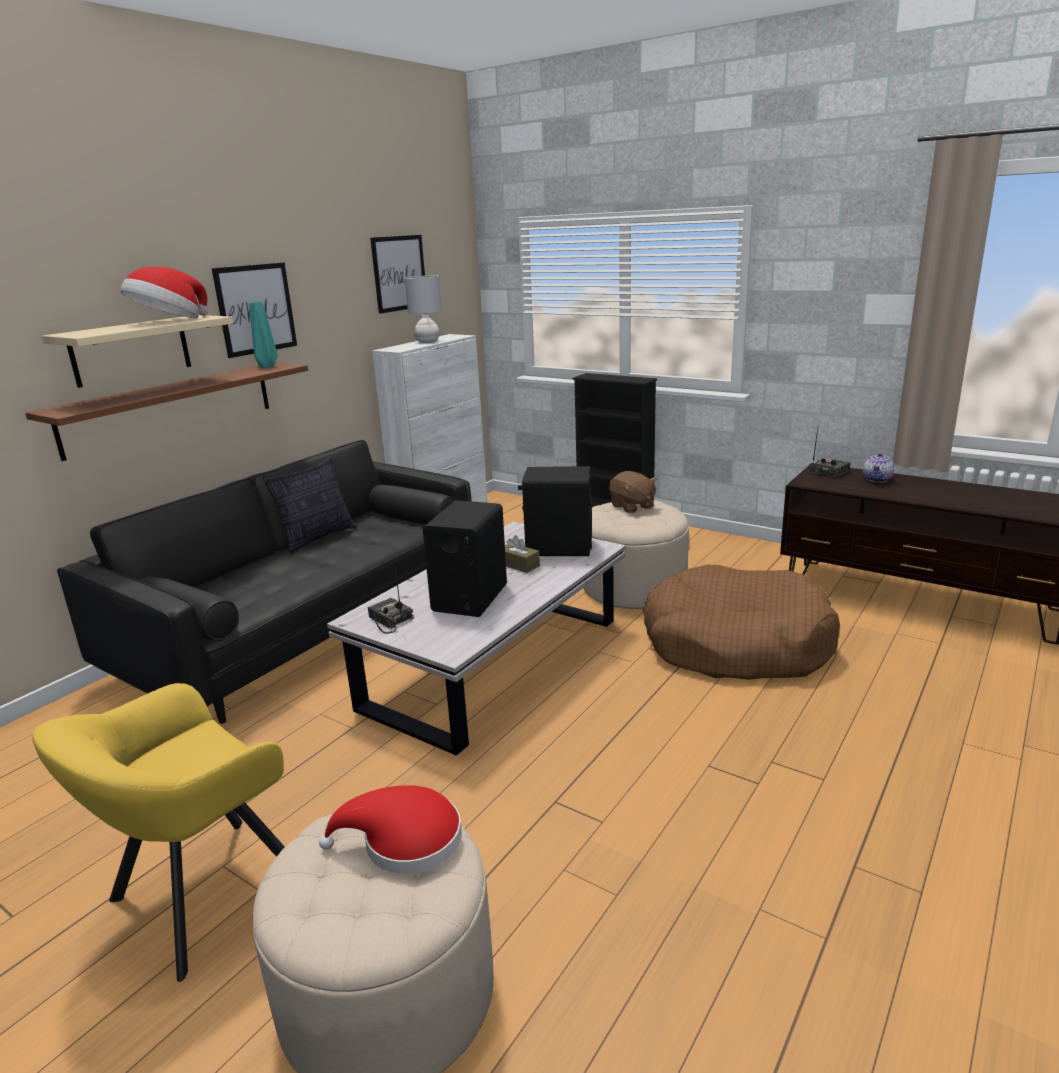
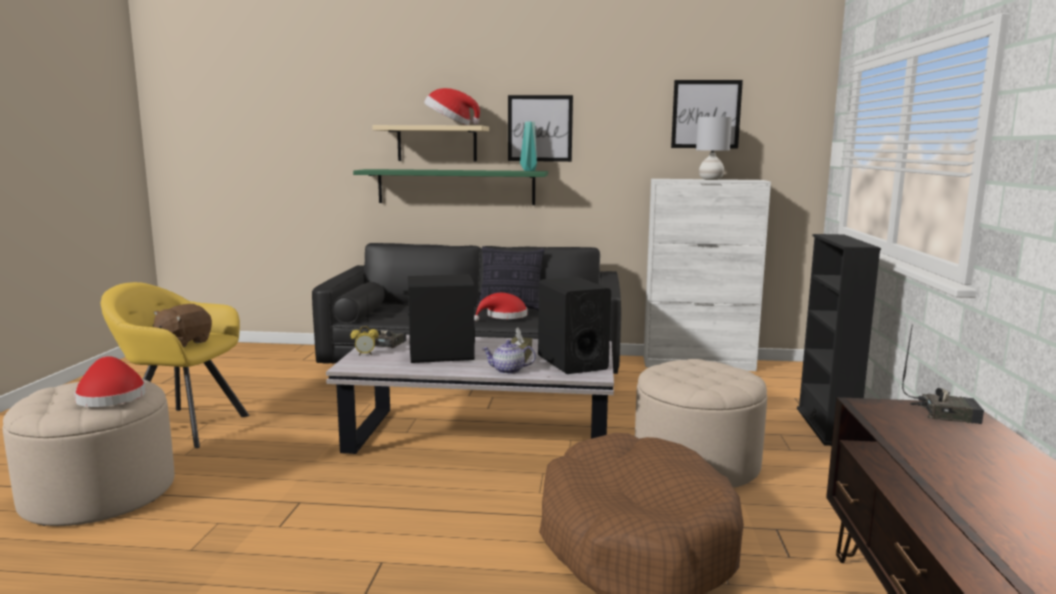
camera: 60 degrees right, 10 degrees down
brown shelf [25,362,308,461] -> green shelf [353,169,548,205]
brown plush toy [609,471,657,513] -> brown plush toy moved to [153,304,212,347]
teapot [863,453,894,483] -> teapot moved to [482,340,536,374]
none -> alarm clock [350,326,379,356]
none -> red hat [474,293,527,321]

